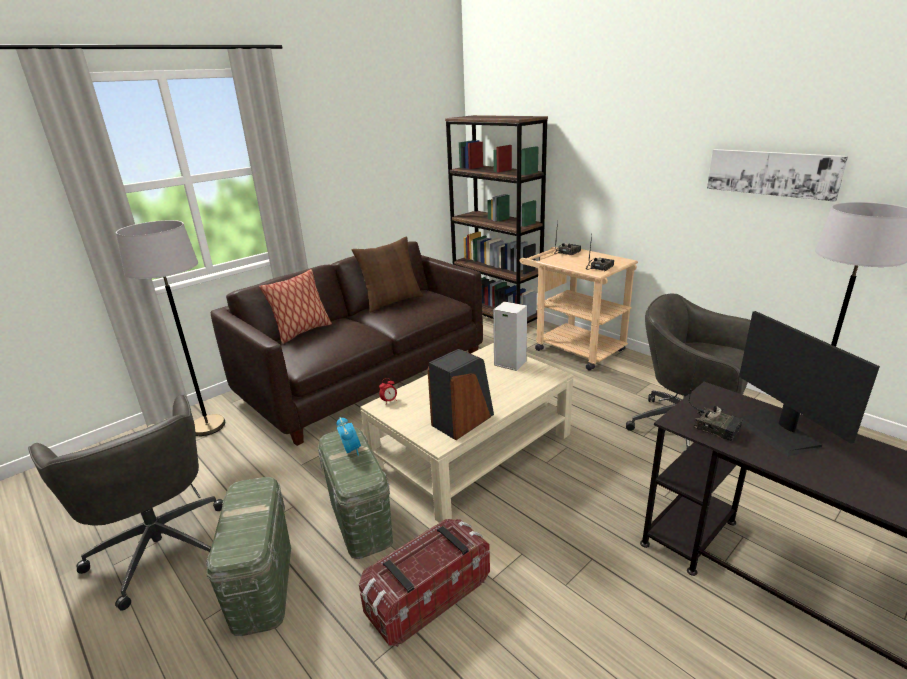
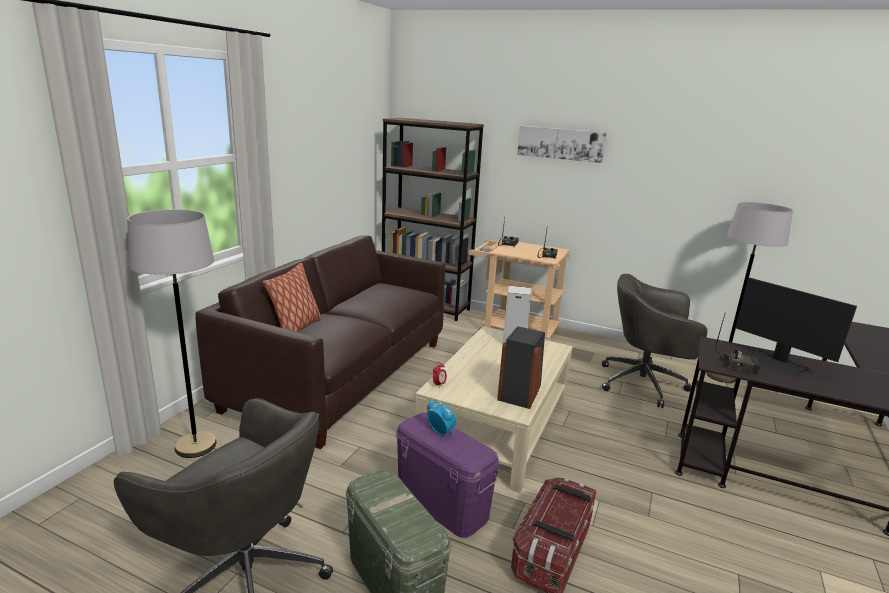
camera: 25 degrees left, 5 degrees down
green storage box [318,427,393,559] -> purple storage box [396,412,499,538]
brown pillow [352,236,423,313] -> none
picture [707,149,848,202] -> picture moved to [517,126,607,163]

